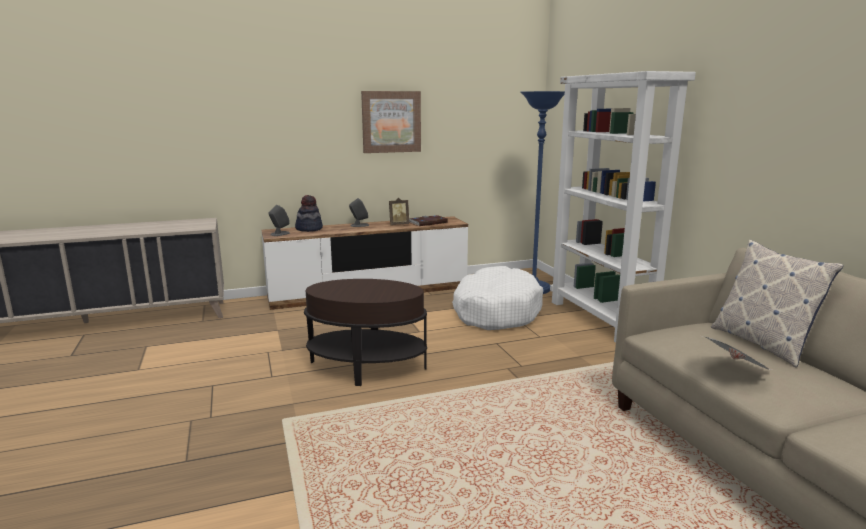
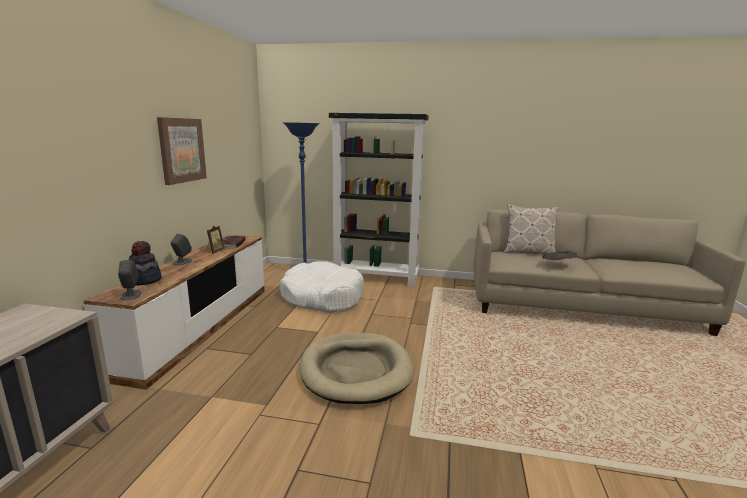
camera: 60 degrees left, 0 degrees up
brown side table [304,279,427,386] -> beige dog bed [300,333,414,404]
white bookcase [550,71,696,343] -> black bookcase [329,113,429,287]

